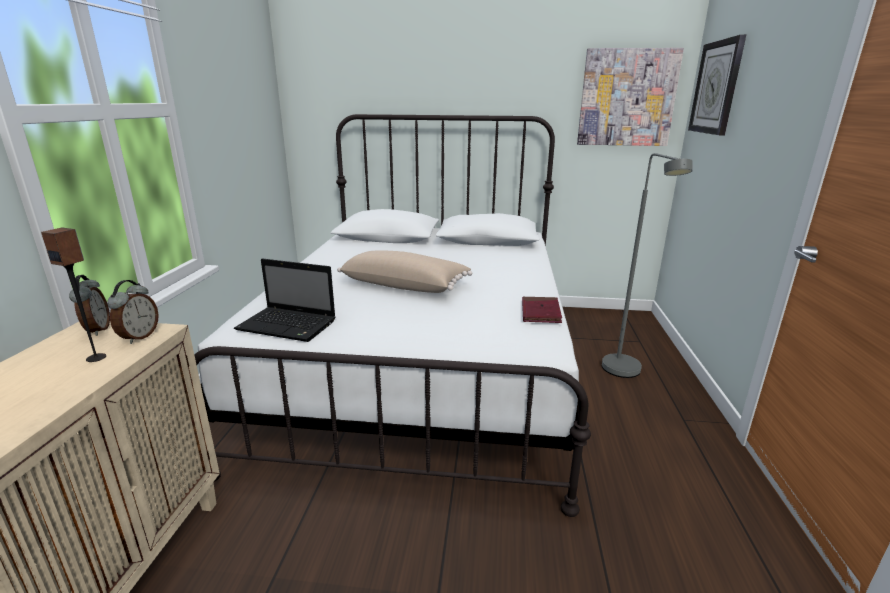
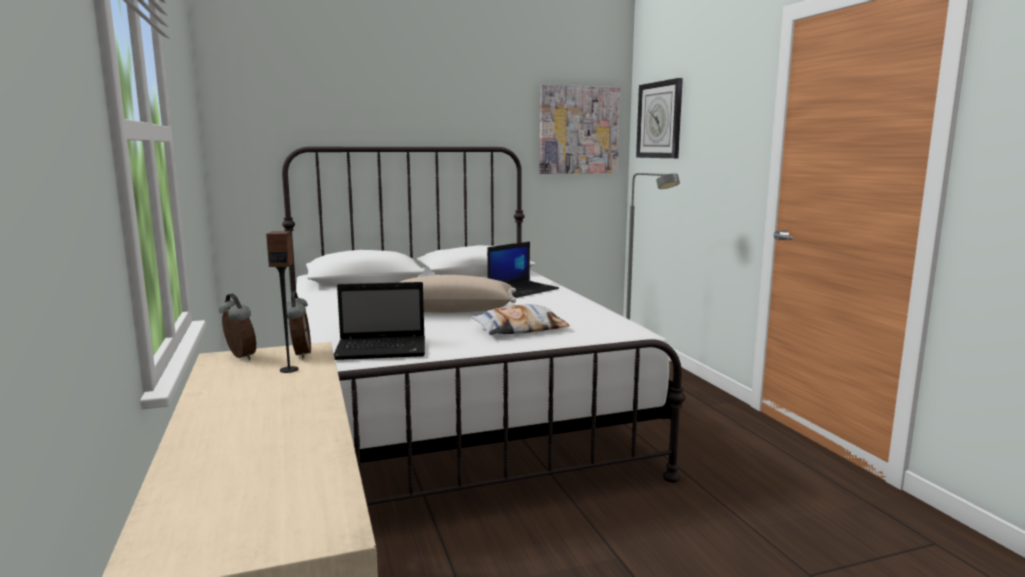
camera: 25 degrees left, 10 degrees down
red book [522,297,562,323] -> none
none -> pillow [471,304,570,335]
none -> laptop [487,242,559,298]

